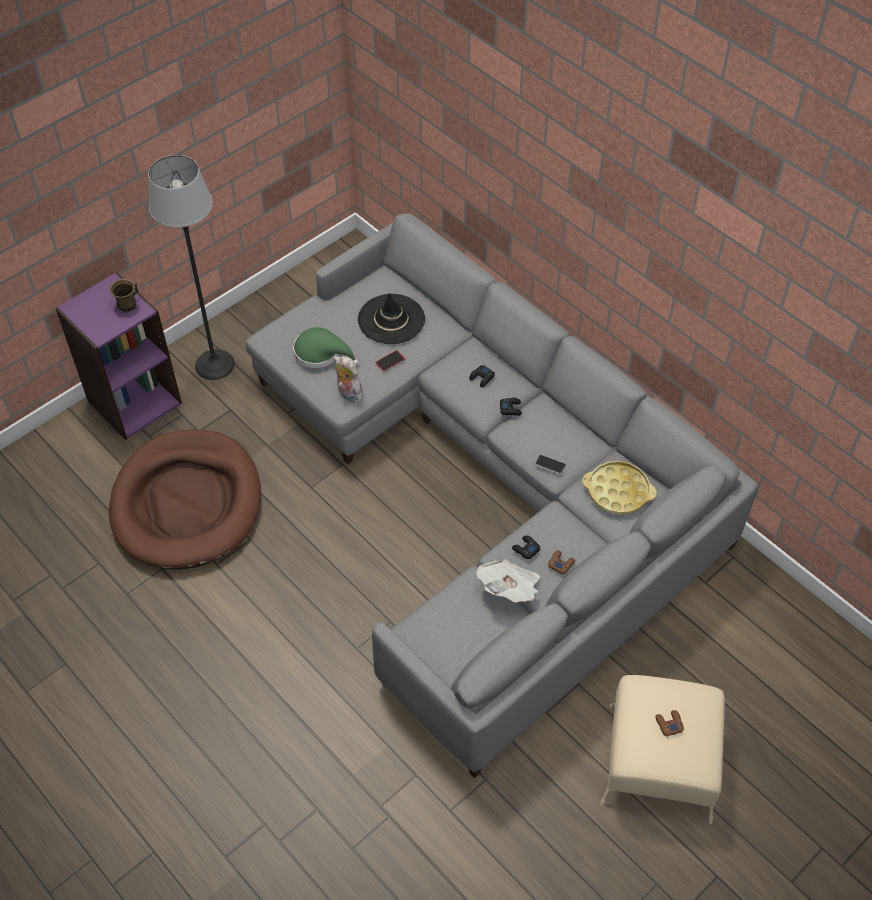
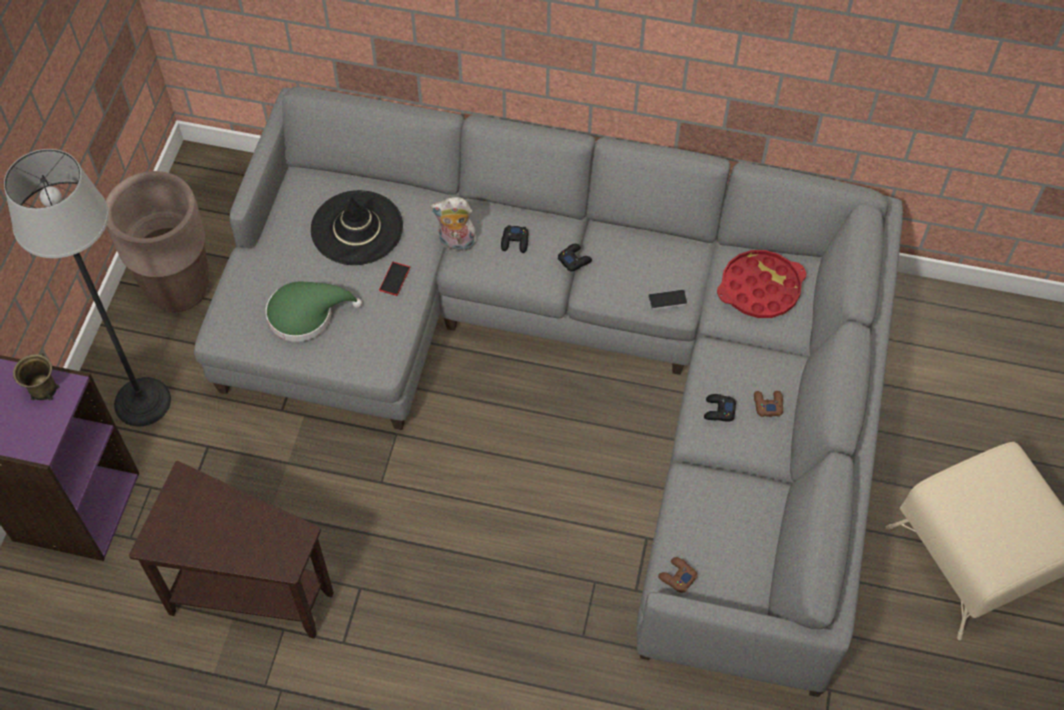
camera: 35 degrees left, 5 degrees up
brown dog bed [109,429,261,569] -> brown side table [129,461,334,639]
plush toy [333,356,366,403] -> plush toy moved to [430,197,477,252]
newspaper [476,559,540,603] -> none
yellow tray [582,461,656,514] -> red tray [717,250,806,318]
brown game controller [655,710,684,737] -> brown game controller moved to [658,557,697,593]
none -> brown planter [106,171,209,312]

